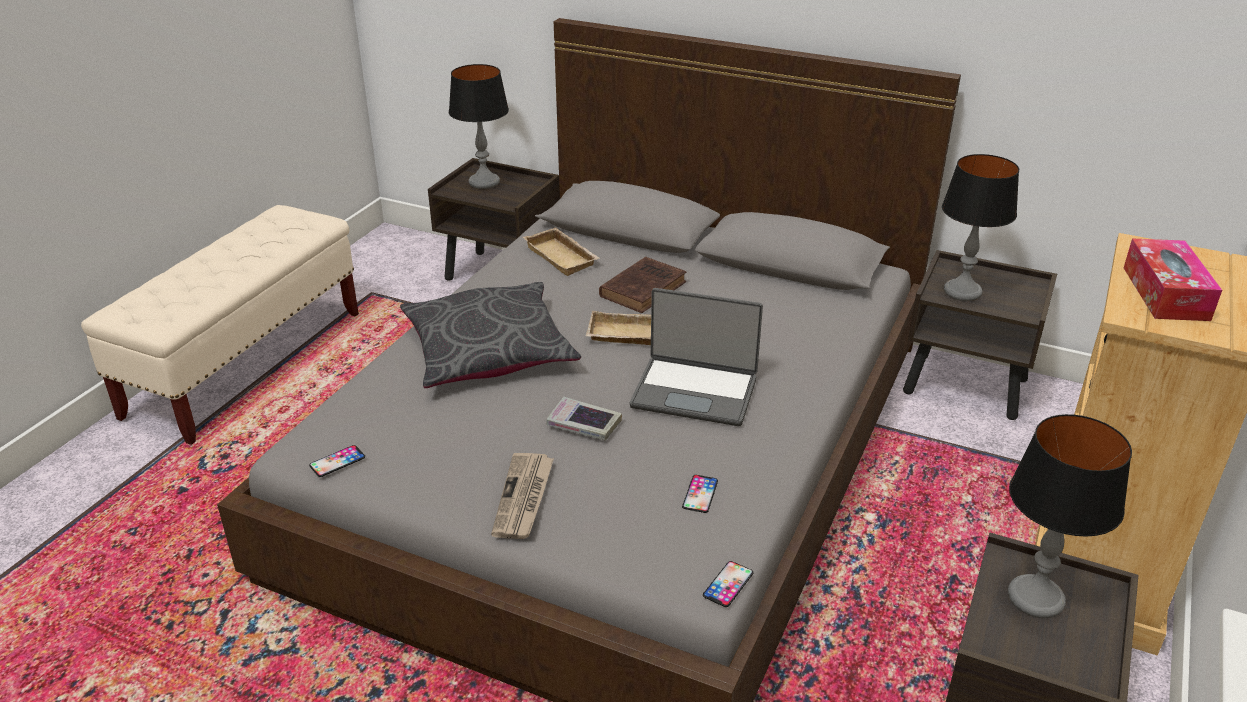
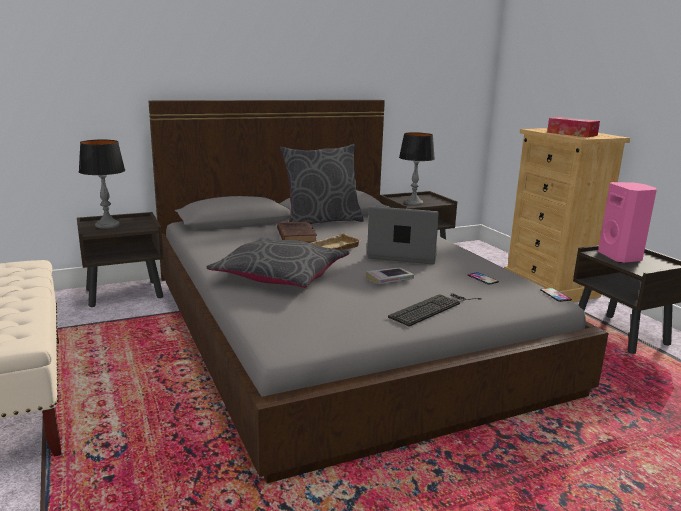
camera: 50 degrees left, 15 degrees down
phone [309,445,365,477] -> none
newspaper [491,453,554,539] -> keyboard [388,294,482,326]
beige tray [523,227,600,276] -> none
laptop [630,288,763,426] -> laptop turned 135 degrees counterclockwise [367,206,439,264]
table lamp [1008,414,1132,618] -> pink speaker [598,182,657,263]
none -> grey pillow [280,144,364,224]

